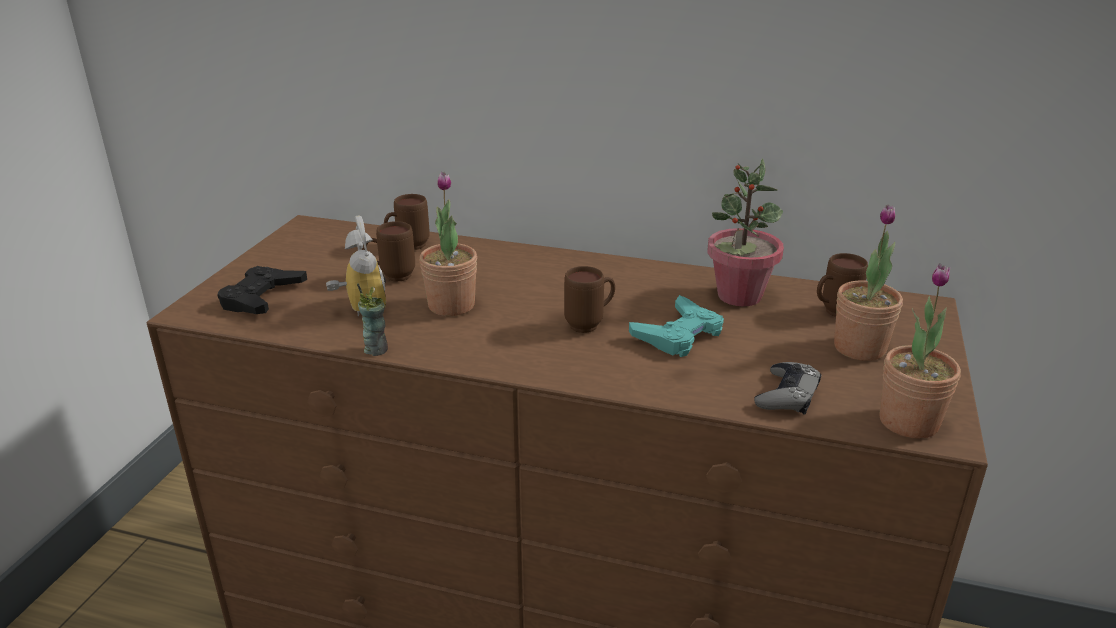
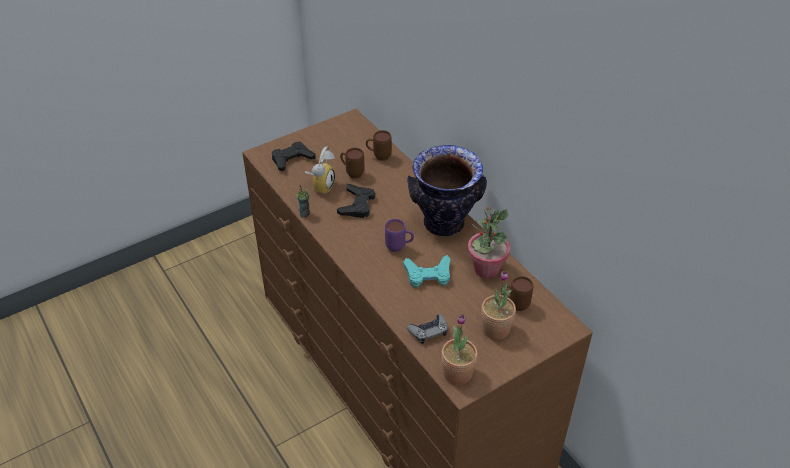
camera: 40 degrees right, 15 degrees up
potted plant [419,172,477,316] -> black game controller [337,184,375,218]
brown mug [564,266,615,333] -> purple mug [385,219,414,252]
none -> vase [407,145,487,237]

